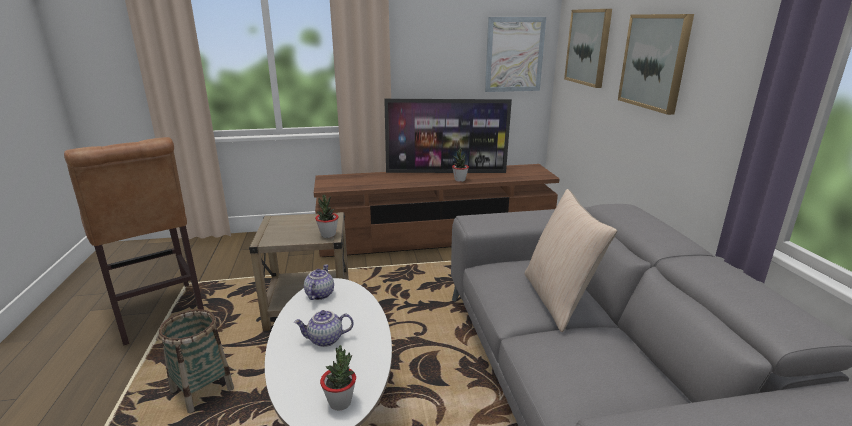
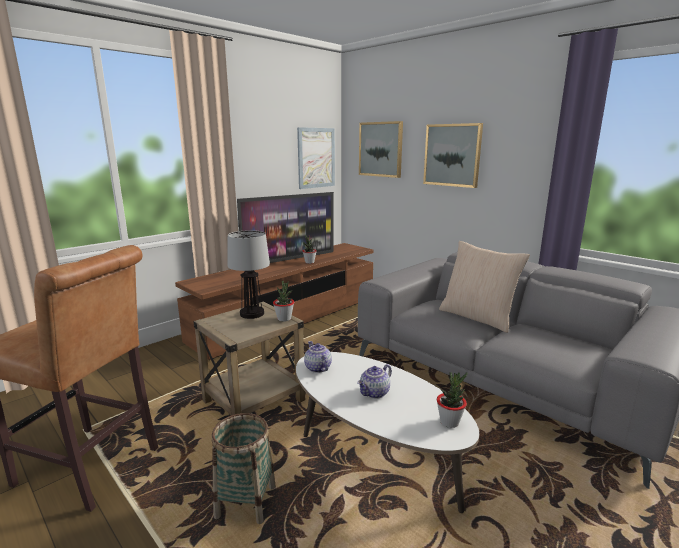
camera: 35 degrees left, 5 degrees down
none -> table lamp [227,230,270,319]

